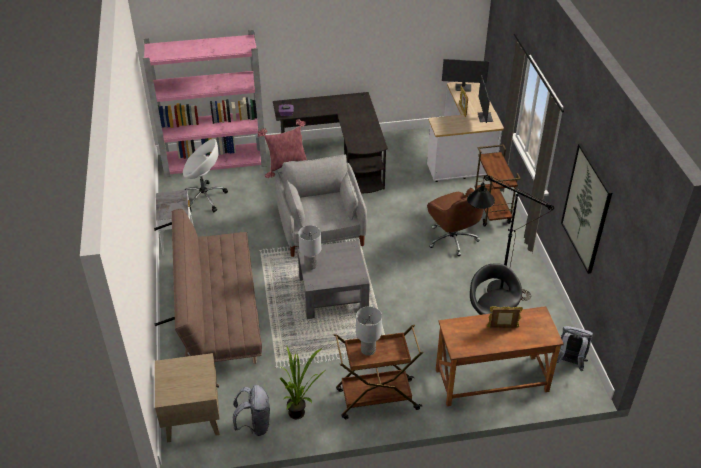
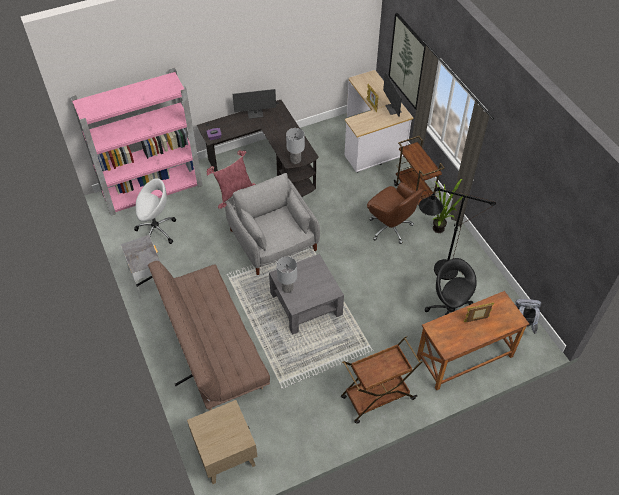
camera: 15 degrees left, 10 degrees up
grey backpack [233,385,270,436] -> none
potted plant [279,347,324,419] -> potted plant moved to [433,179,463,233]
grey table lamp [356,306,382,356] -> grey table lamp moved to [286,128,305,164]
monitor [442,59,489,92] -> monitor moved to [233,89,276,119]
picture [561,143,612,274] -> picture moved to [389,13,426,110]

